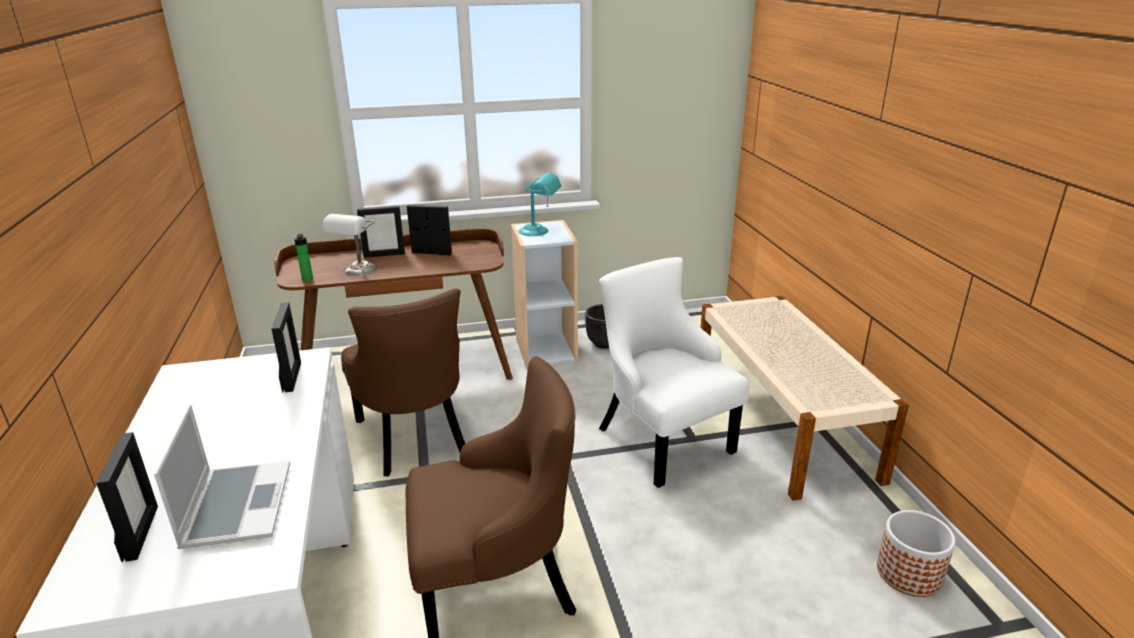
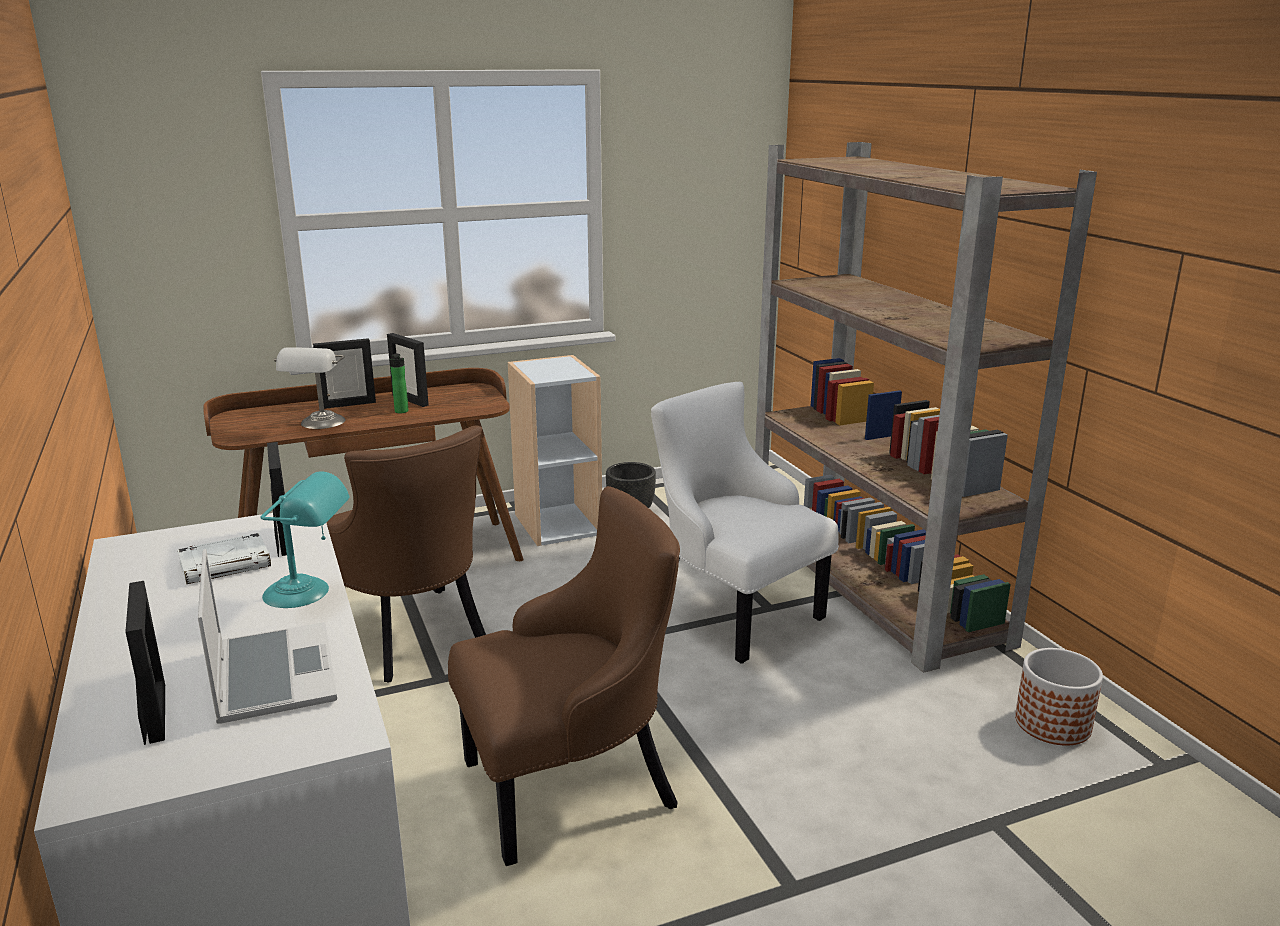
camera: 10 degrees left, 5 degrees down
bottle [294,234,313,282] -> bottle moved to [390,353,408,413]
picture frame [407,205,452,256] -> picture frame turned 135 degrees counterclockwise [387,333,429,407]
turquoise table lamp [518,173,561,236] -> turquoise table lamp moved to [261,471,350,608]
beige bench [701,296,909,501] -> brown bookcase [755,142,1097,673]
none -> white book [177,533,271,584]

